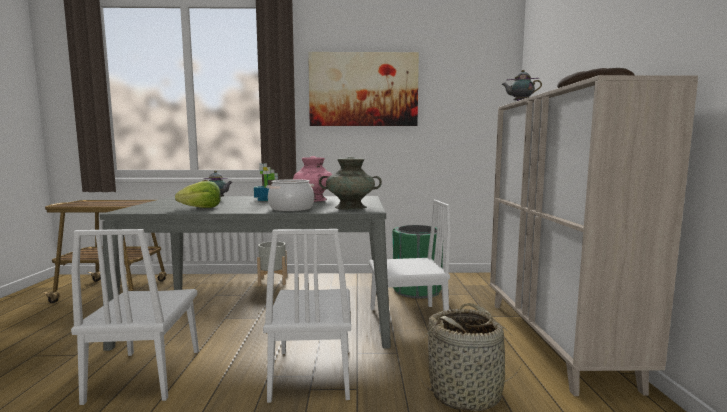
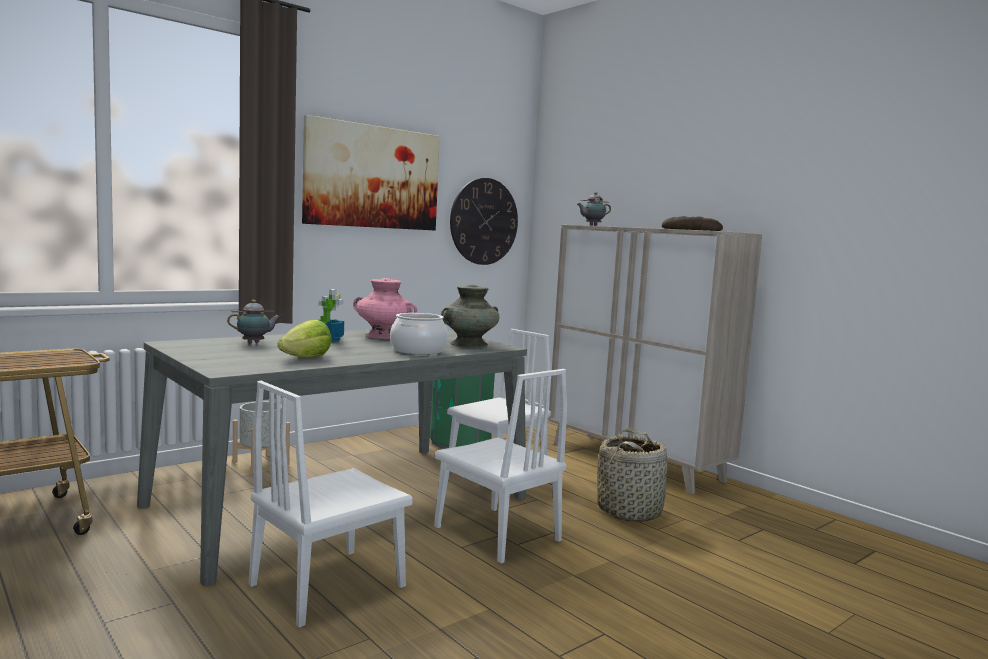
camera: 40 degrees left, 0 degrees up
white chair [71,229,199,405] -> white chair turned 90 degrees clockwise [249,381,413,628]
none -> wall clock [450,178,518,265]

